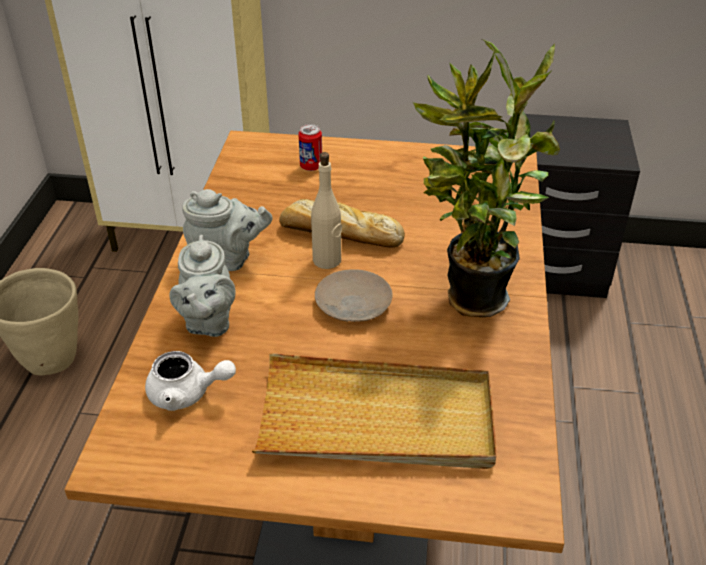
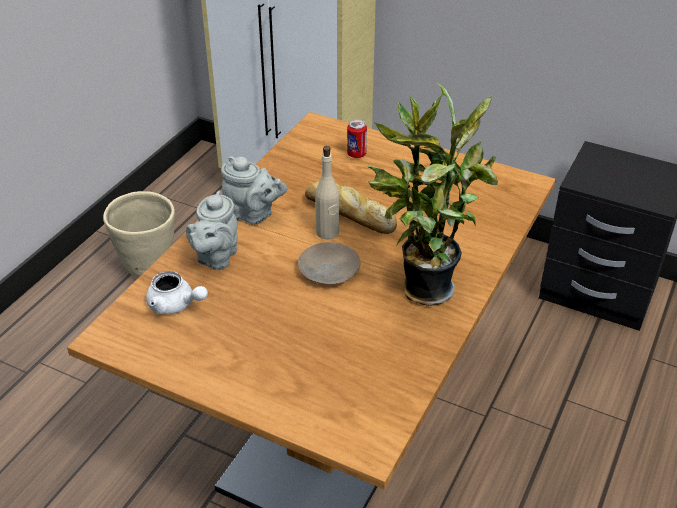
camera: 20 degrees right, 0 degrees up
beige tray [252,353,496,469] -> none

